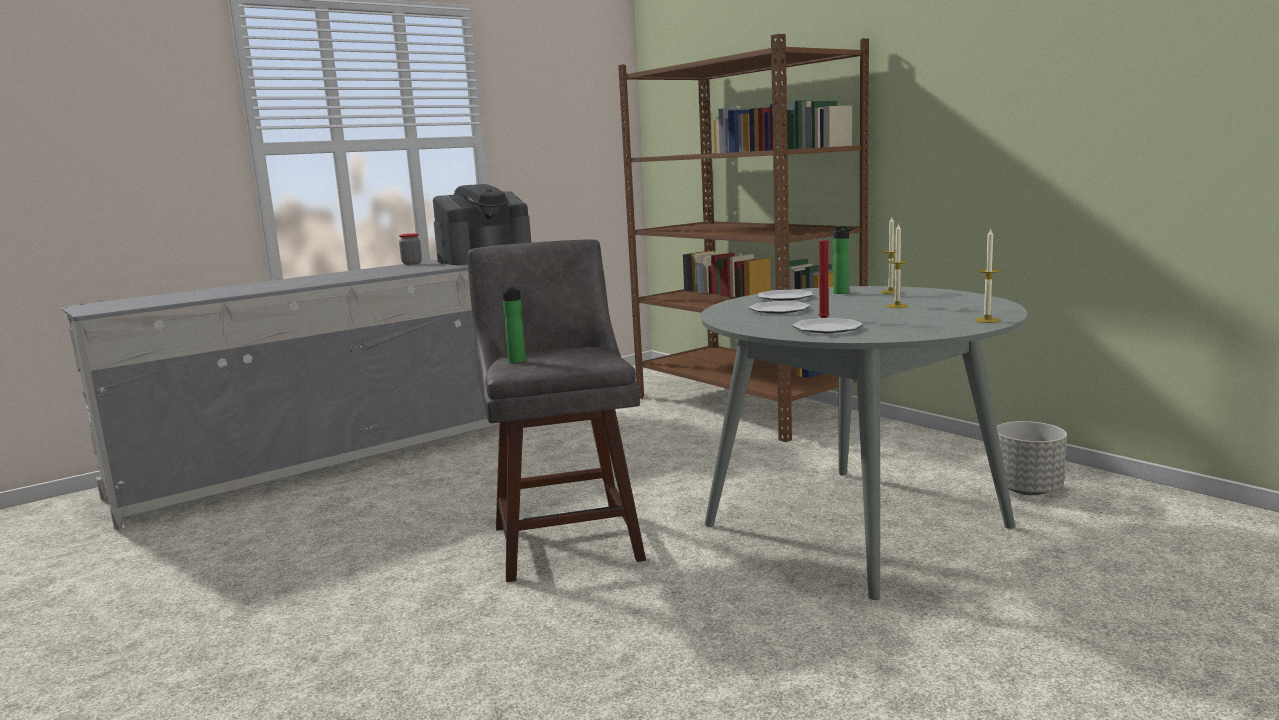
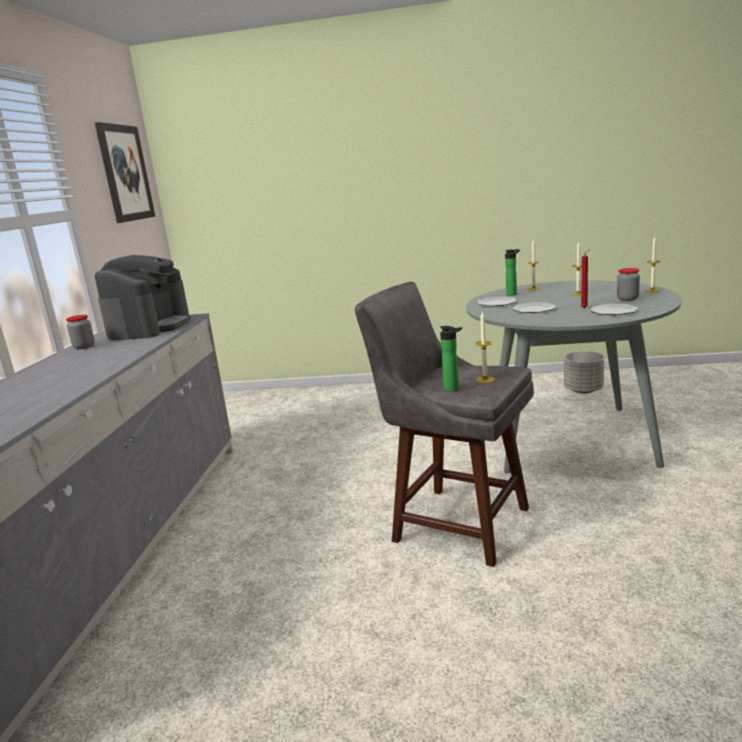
camera: 45 degrees left, 5 degrees up
brown bookcase [618,34,869,442] -> none
none -> picture [95,122,155,223]
none -> candle [476,312,495,383]
none -> jar [617,268,640,301]

